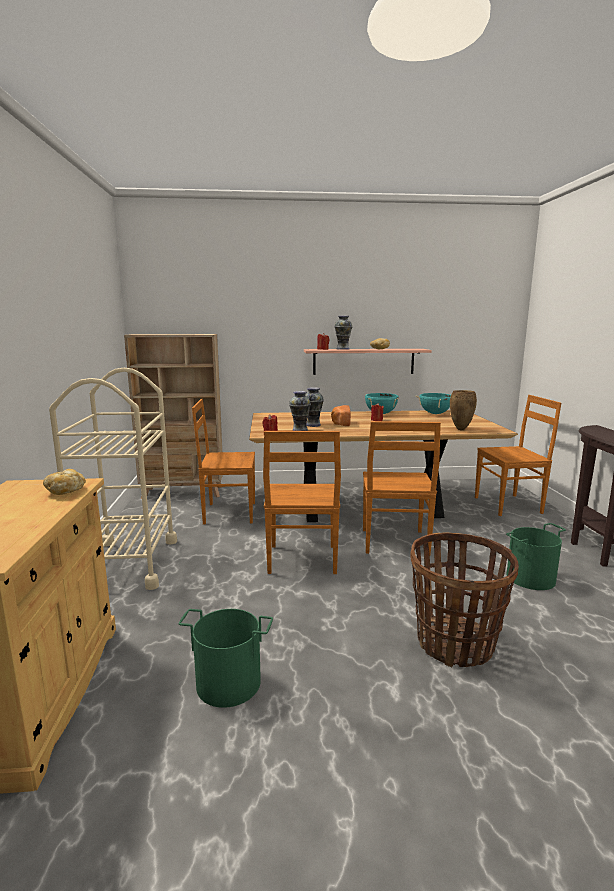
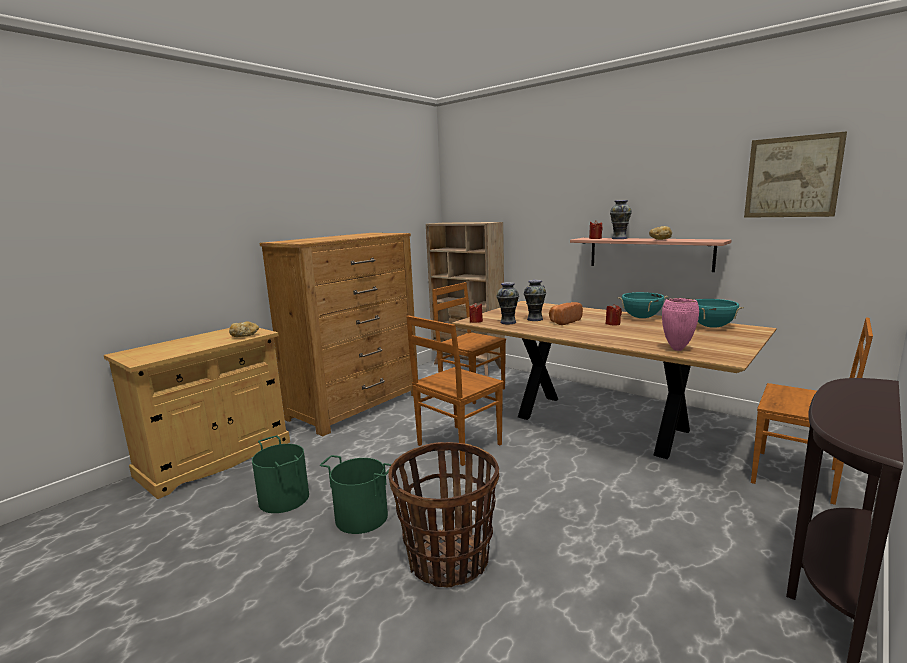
camera: 45 degrees right, 0 degrees up
beige cart [49,368,177,590] -> brown dresser [260,233,418,436]
brown chair [363,421,441,555] -> none
brown vase [450,390,477,430] -> pink vase [662,298,699,351]
green bucket [506,523,566,590] -> green bucket moved to [320,455,392,534]
none -> picture [744,131,847,218]

